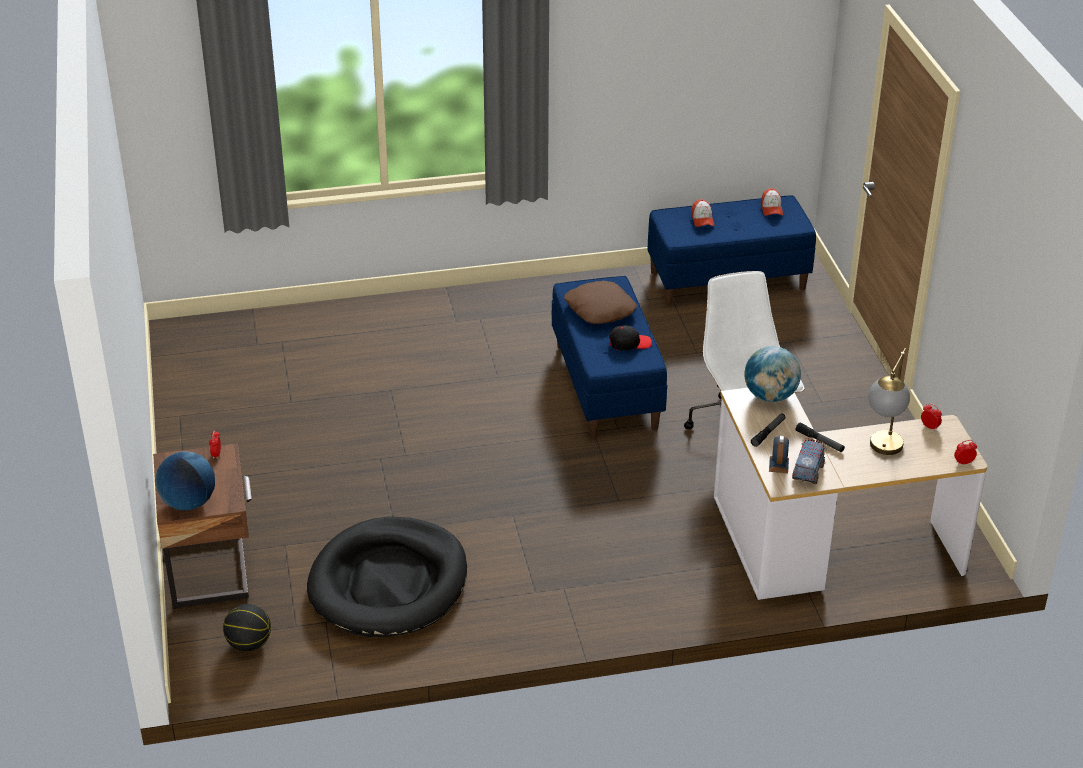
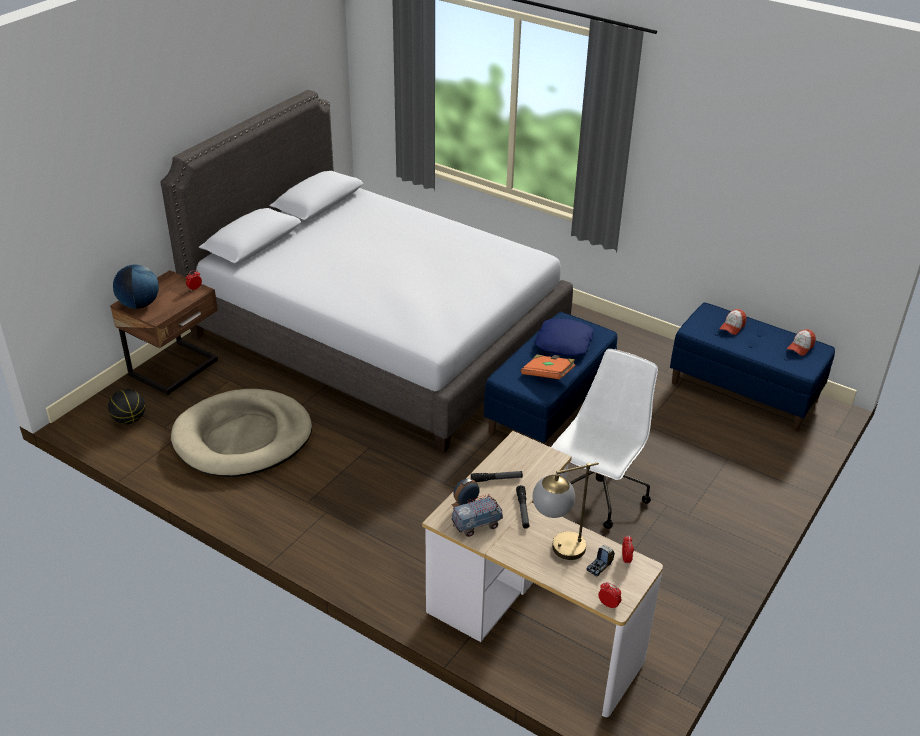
camera: 45 degrees right, 0 degrees up
black dog bed [307,516,467,637] -> beige dog bed [171,389,312,477]
brown pillow [564,281,637,324] -> blue pillow [535,319,594,356]
black cap [609,325,652,351] -> orange book [521,355,576,379]
globe [744,346,801,402] -> none
none -> grey bed [160,90,573,453]
none -> toy truck [587,545,615,577]

